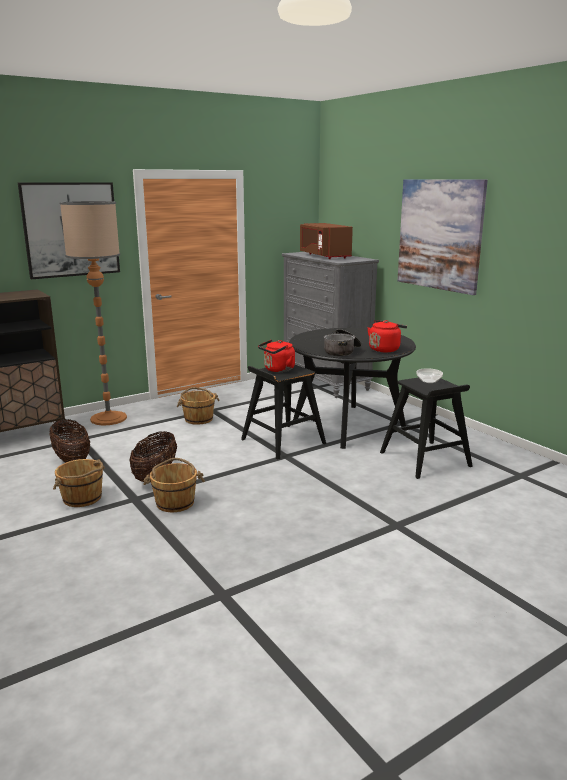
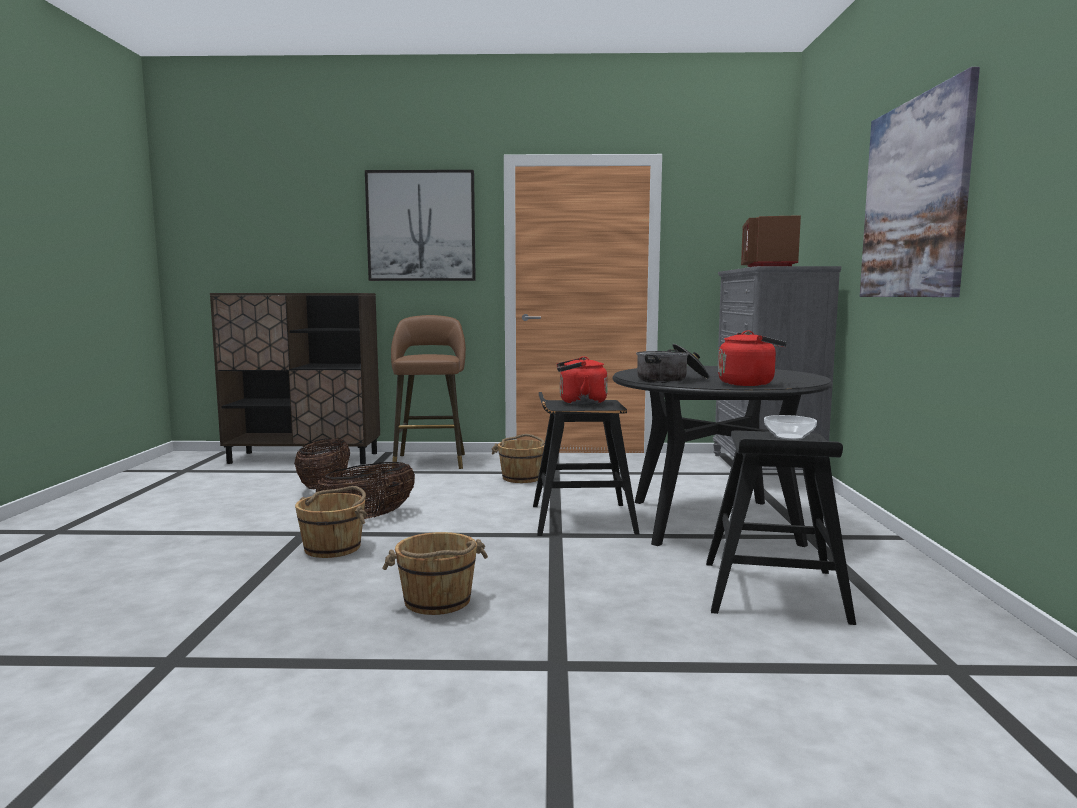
camera: 35 degrees right, 10 degrees down
brown bucket [53,459,105,507] -> brown bucket moved to [382,532,488,615]
floor lamp [59,201,127,425] -> brown stool [391,315,466,469]

